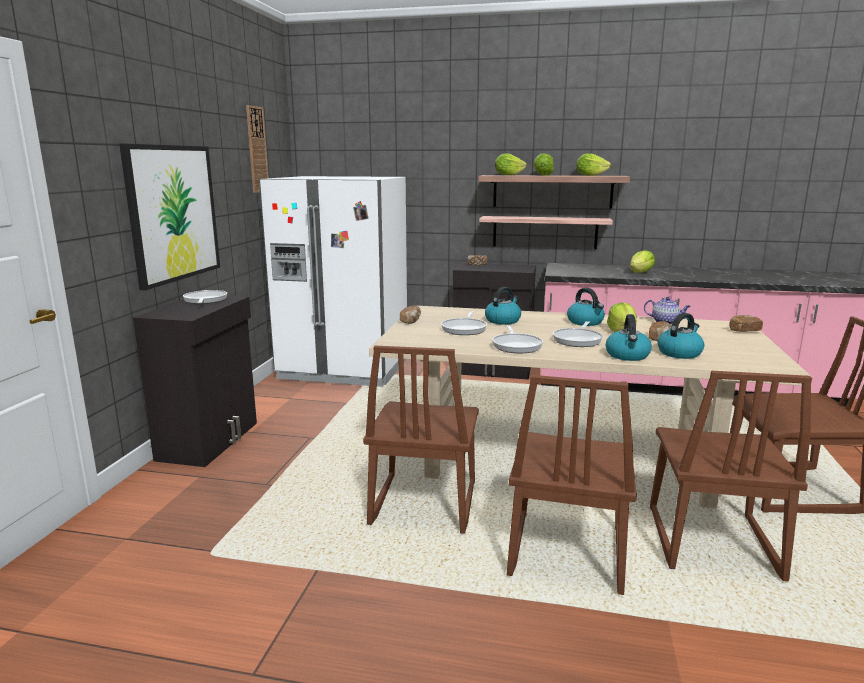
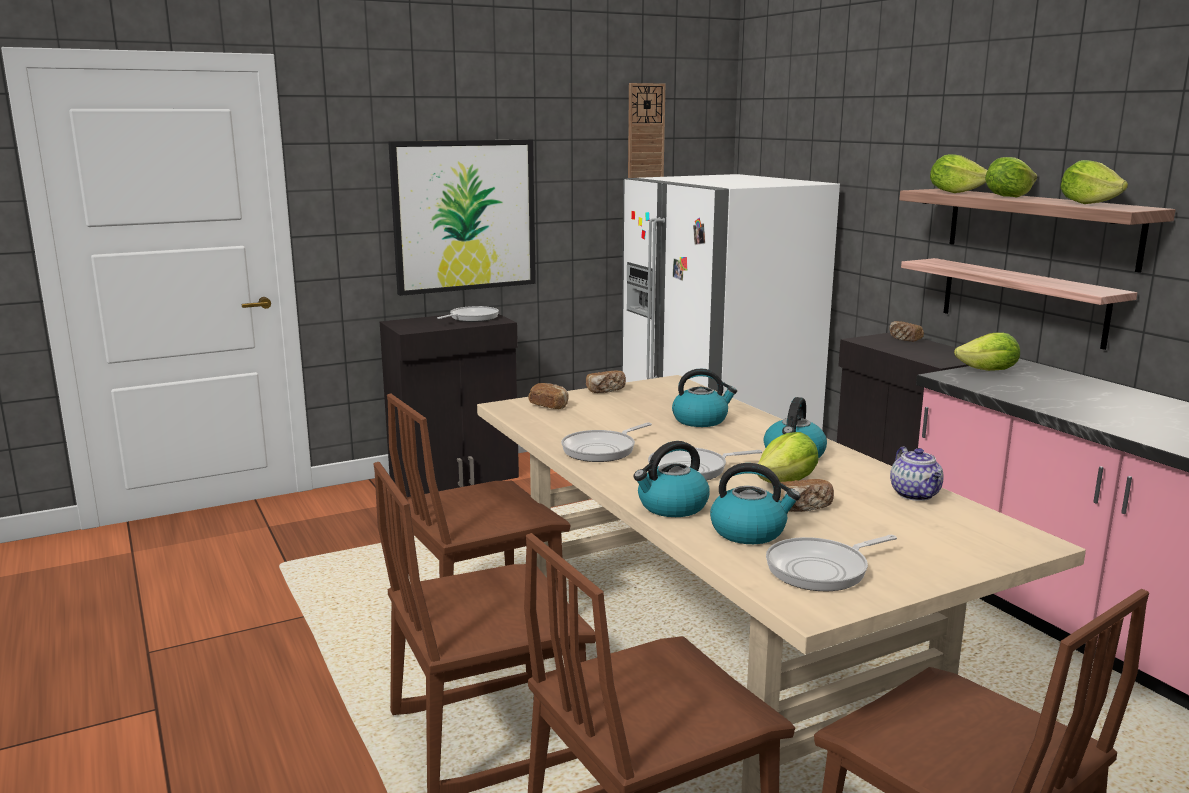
camera: 50 degrees right, 0 degrees up
frying pan [441,311,487,335] -> frying pan moved to [766,535,897,591]
lettuce [630,250,655,273] -> lettuce moved to [954,332,1020,371]
bread [729,315,763,332] -> bread moved to [528,383,569,409]

